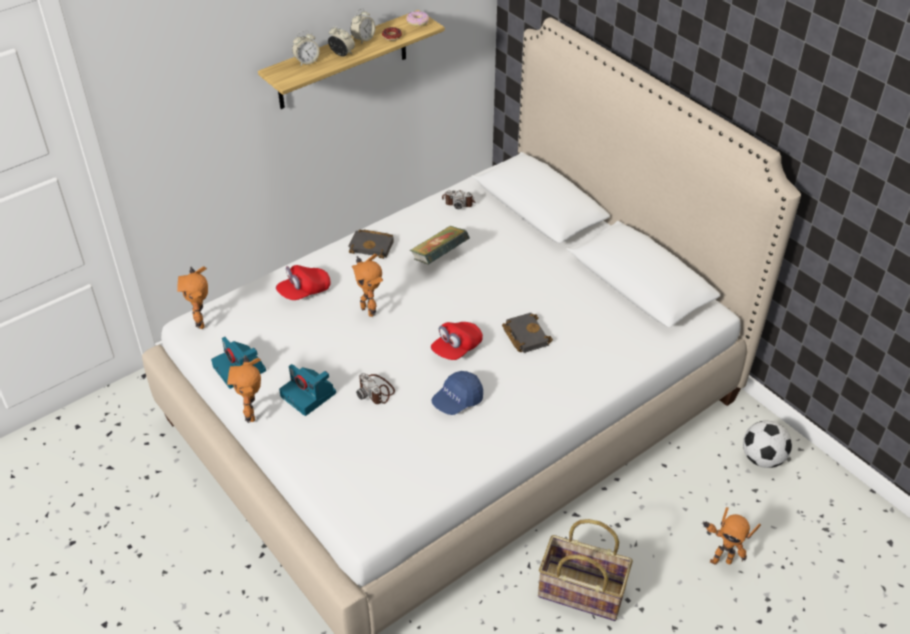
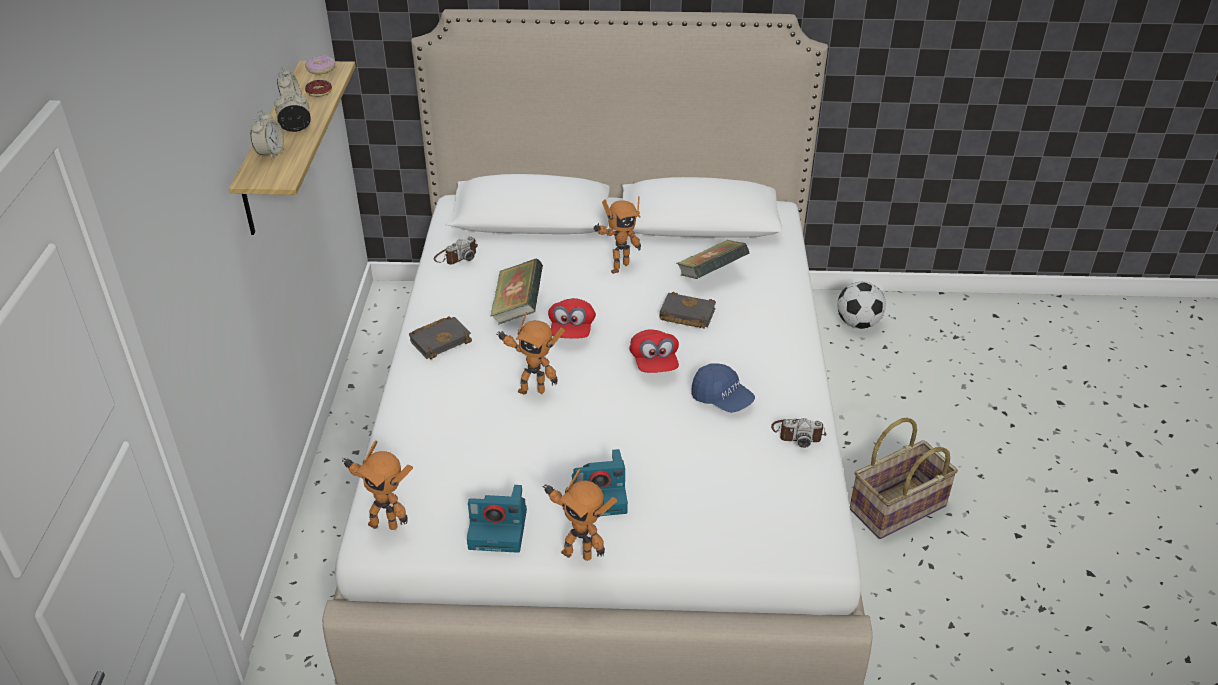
camera: 50 degrees left, 5 degrees down
red cap [276,265,331,300] -> red cap moved to [548,298,596,339]
camera [356,373,395,404] -> camera moved to [771,418,827,448]
blue cap [431,371,483,415] -> blue cap turned 45 degrees counterclockwise [691,363,755,413]
toy robot [702,507,761,565] -> toy robot moved to [593,196,641,274]
none -> book [676,240,750,279]

